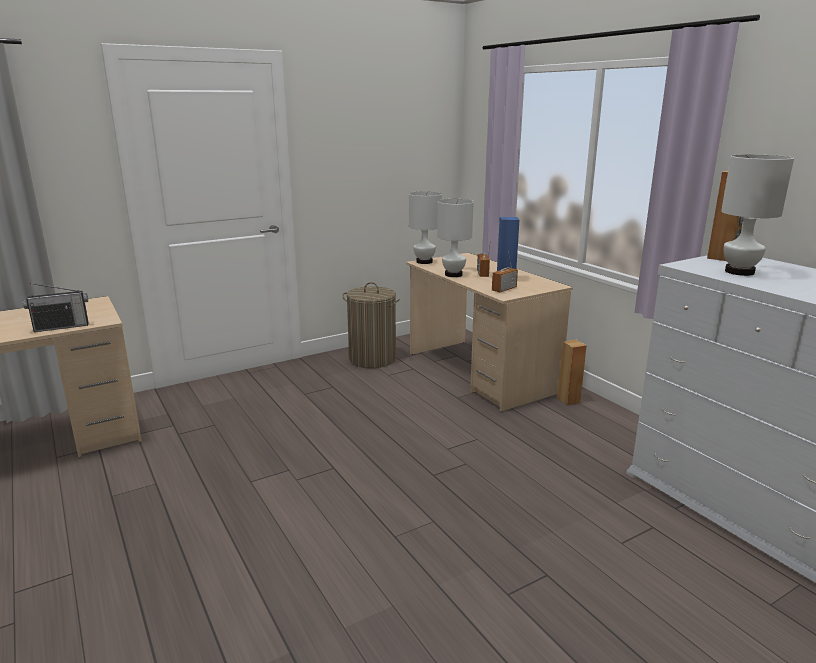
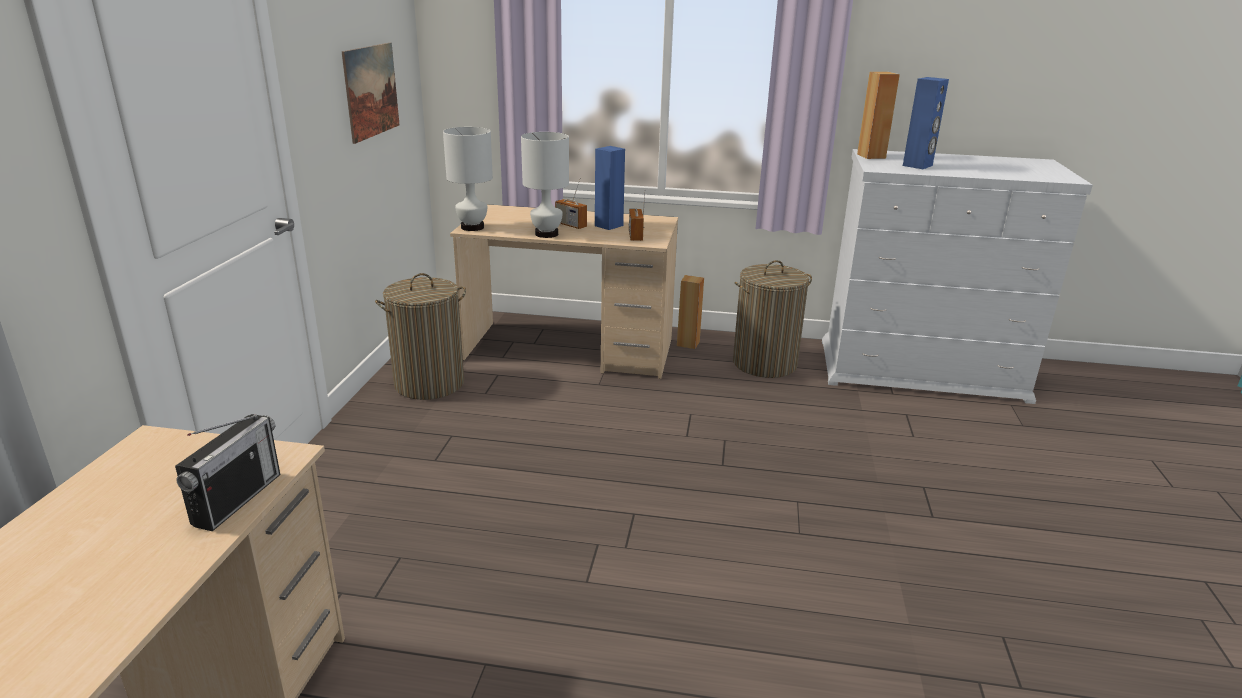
camera: 50 degrees left, 5 degrees up
white table lamp [721,154,794,276] -> blue speaker [903,77,949,169]
none -> picture [342,43,399,144]
none -> laundry basket [733,260,812,378]

